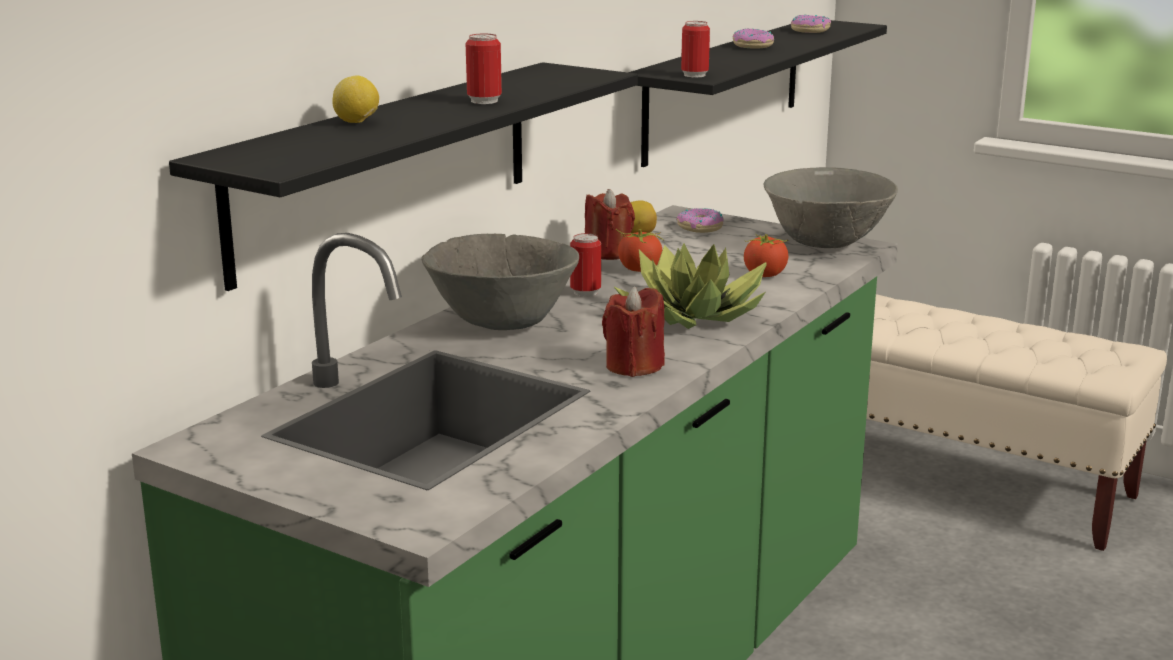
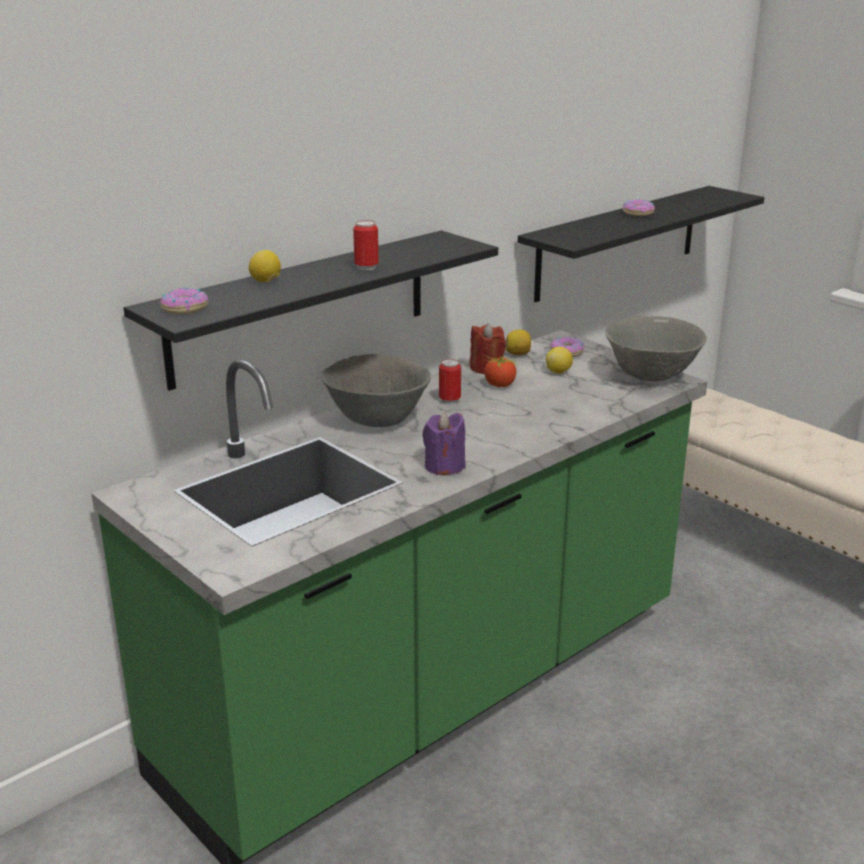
camera: 15 degrees right, 5 degrees up
red candle [602,286,665,377] -> purple candle [422,412,466,475]
potted plant [613,244,767,329] -> none
can [681,21,710,77] -> none
tomato [744,234,789,277] -> none
donut [791,15,831,33] -> donut moved to [160,288,209,314]
none -> lemon [546,347,573,373]

